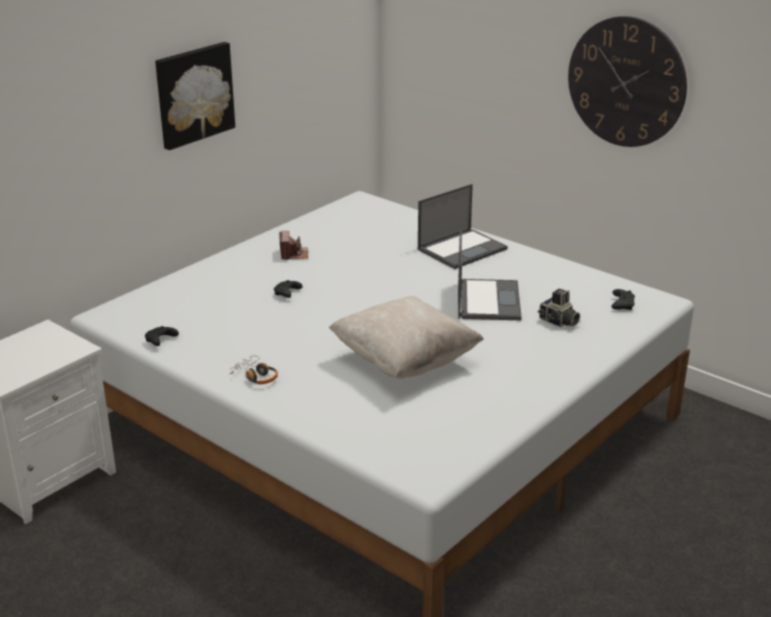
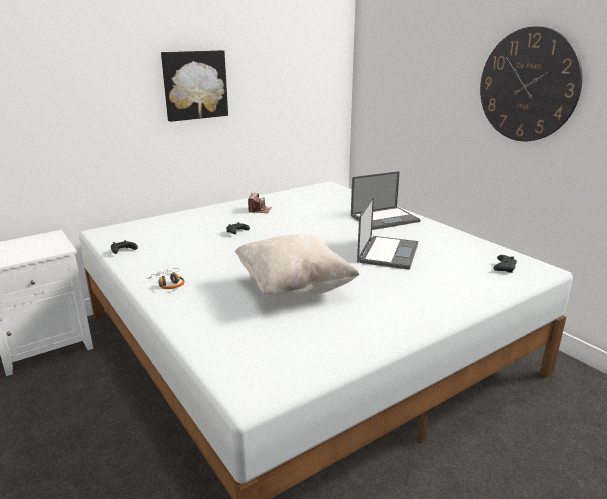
camera: 15 degrees right, 5 degrees down
camera [538,289,580,327] -> none

